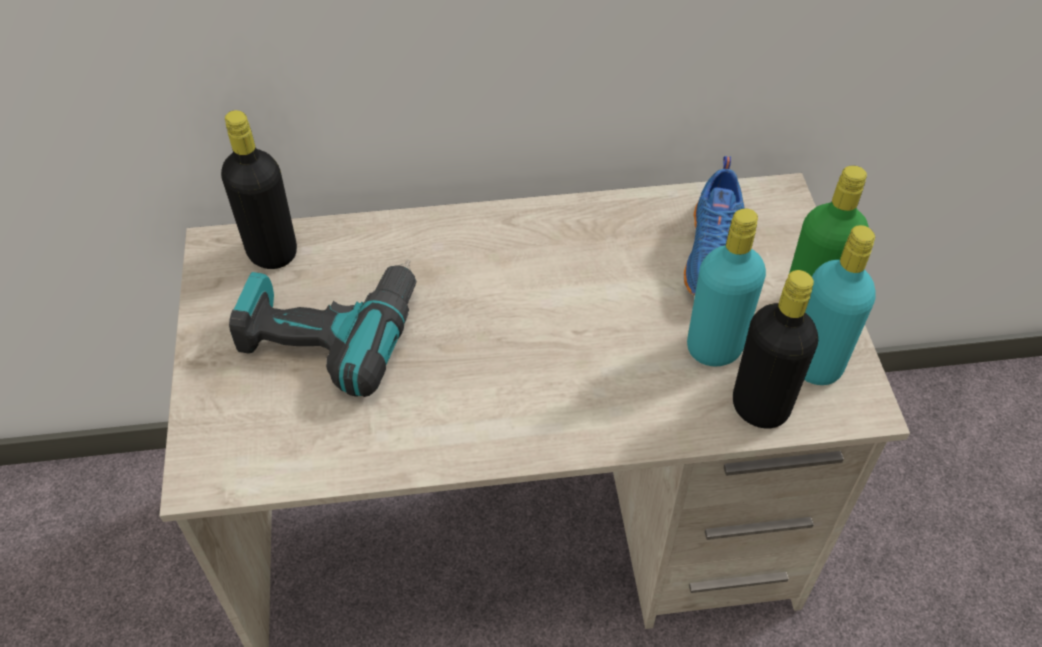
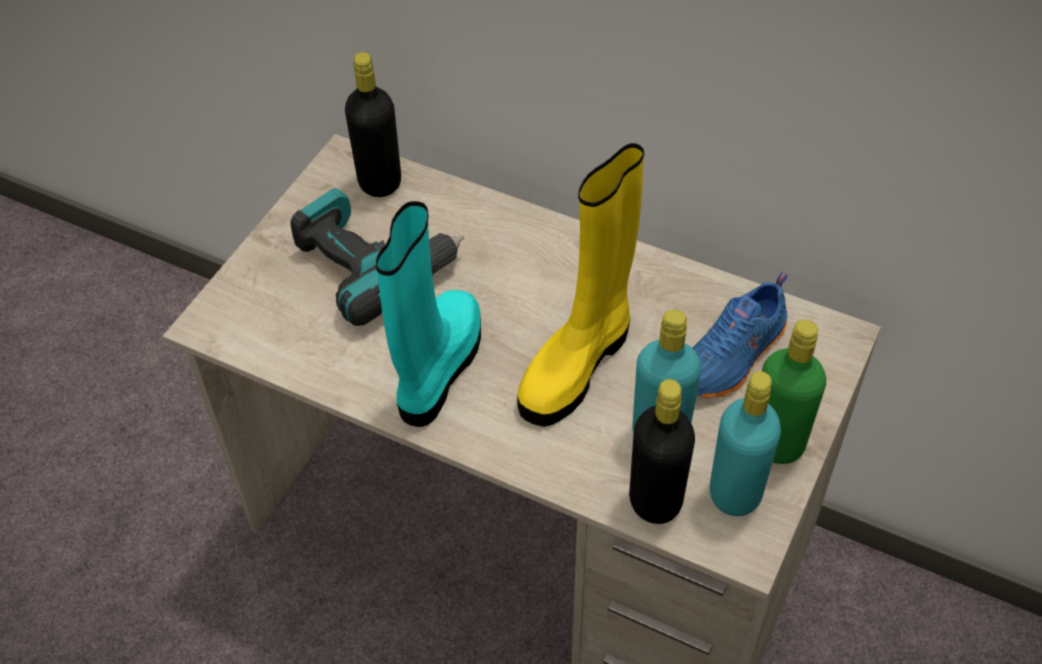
camera: 35 degrees right, 0 degrees up
none -> turquoise boot [376,201,481,427]
none -> yellow boot [517,143,644,427]

